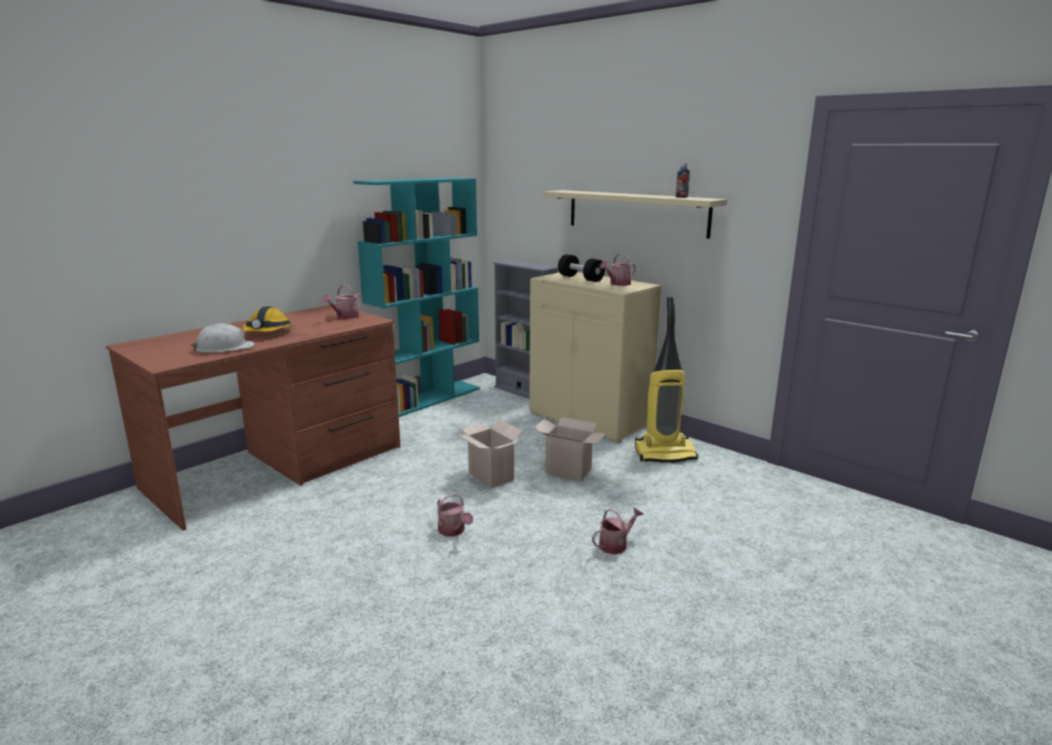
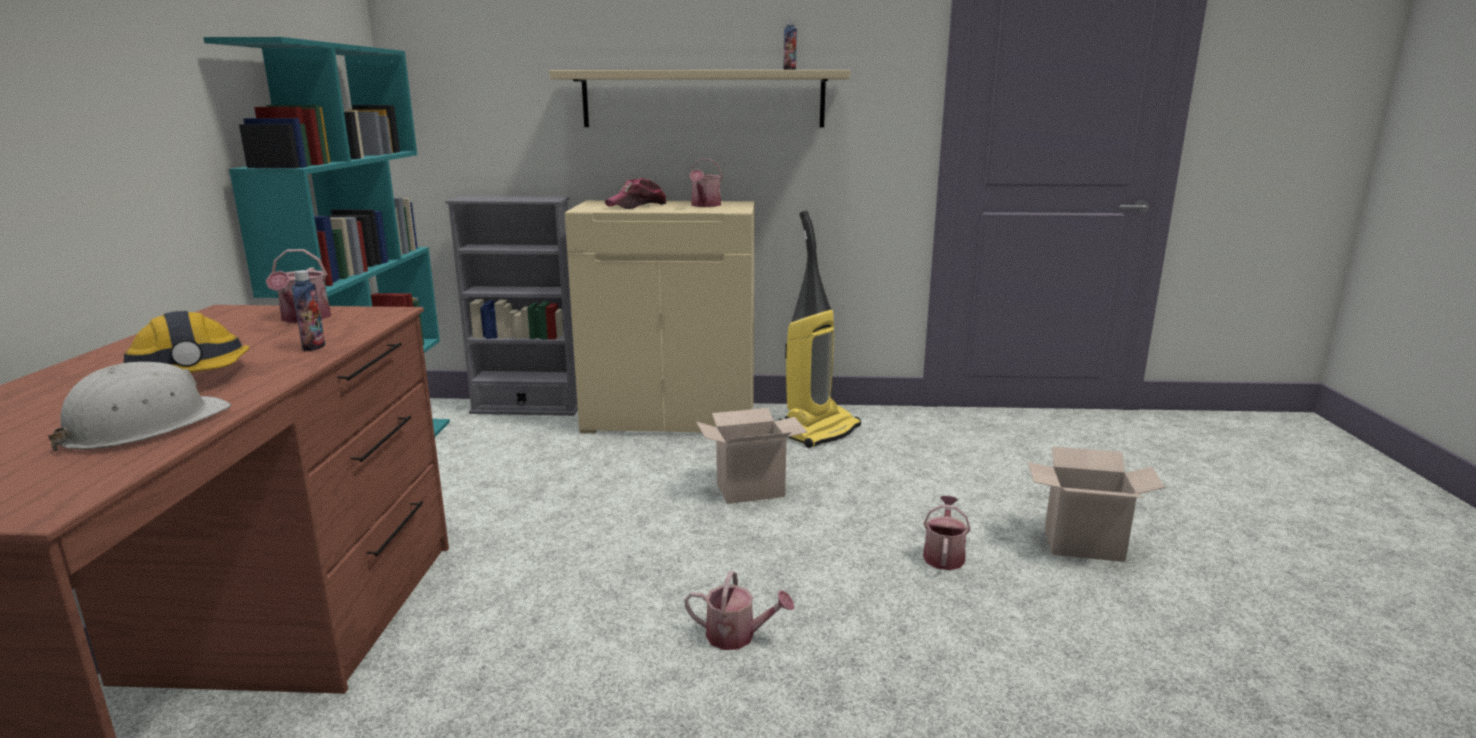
camera: 40 degrees left, 0 degrees up
cardboard box [457,419,523,488] -> cardboard box moved to [1028,447,1165,562]
black dumbbell [558,254,605,282] -> cap [605,178,666,209]
none -> bottle [292,270,326,351]

